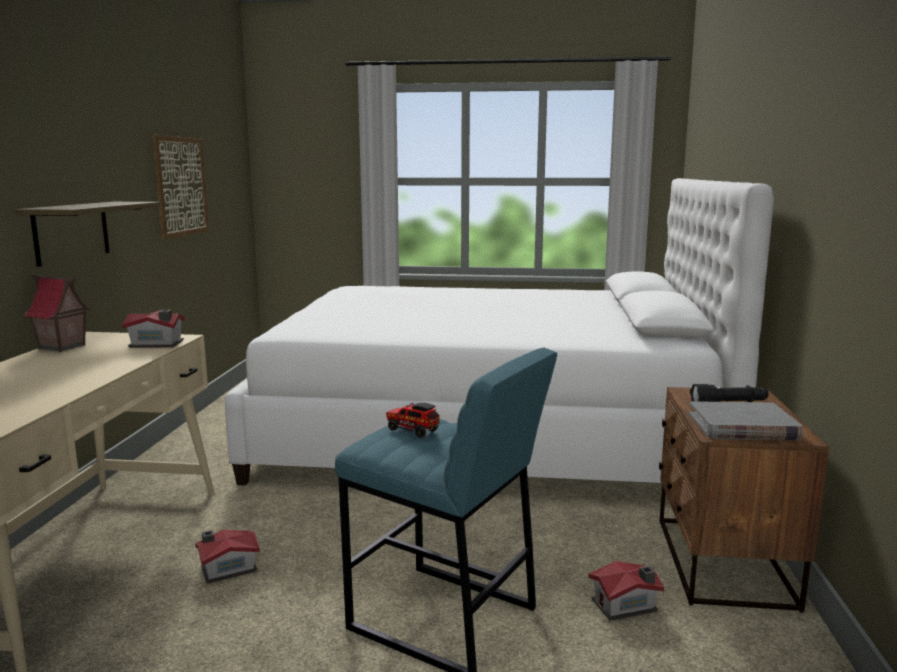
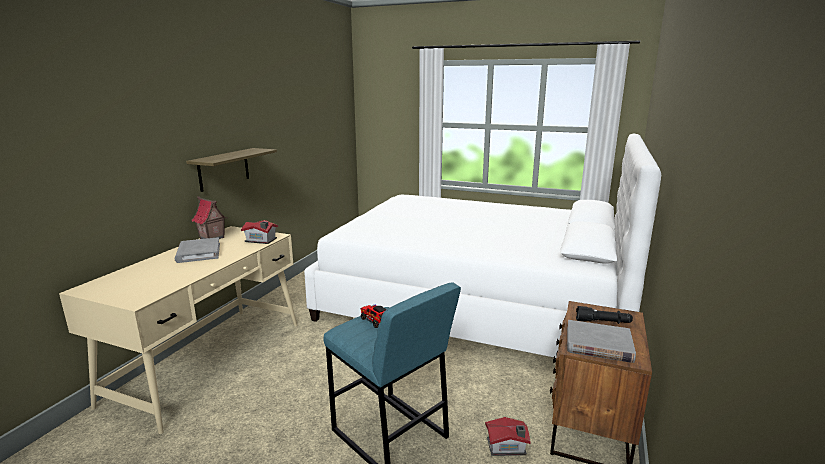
camera: 15 degrees right, 5 degrees up
picture [152,133,209,240] -> none
toy house [195,530,260,584] -> none
none -> grey book [174,237,220,263]

